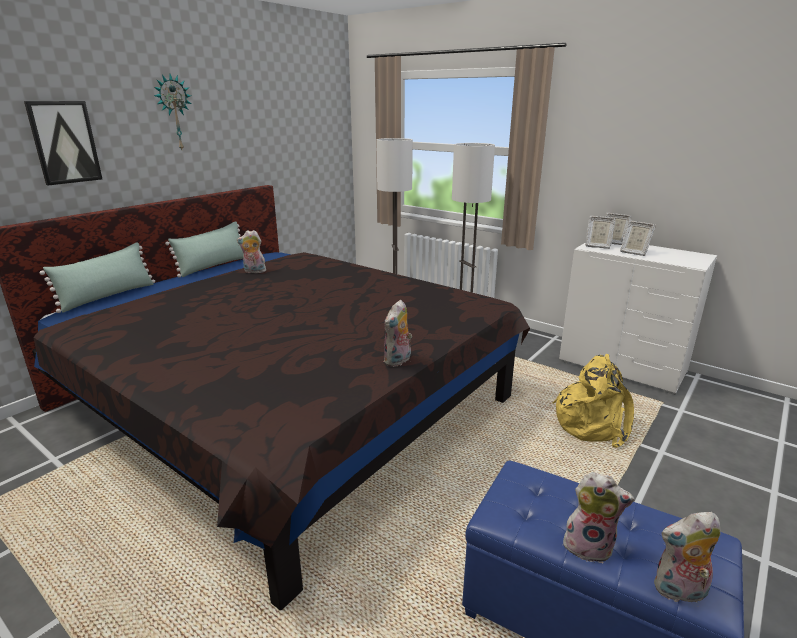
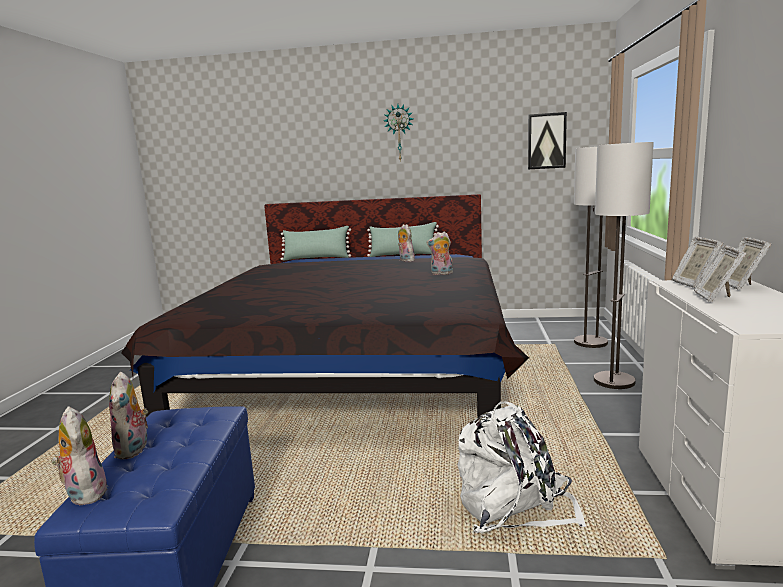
camera: 60 degrees right, 10 degrees down
picture [24,101,102,185] -> picture moved to [528,112,567,169]
plush toy [383,300,412,367] -> plush toy moved to [426,231,453,275]
yellow backpack [553,354,634,448] -> white backpack [457,402,586,533]

